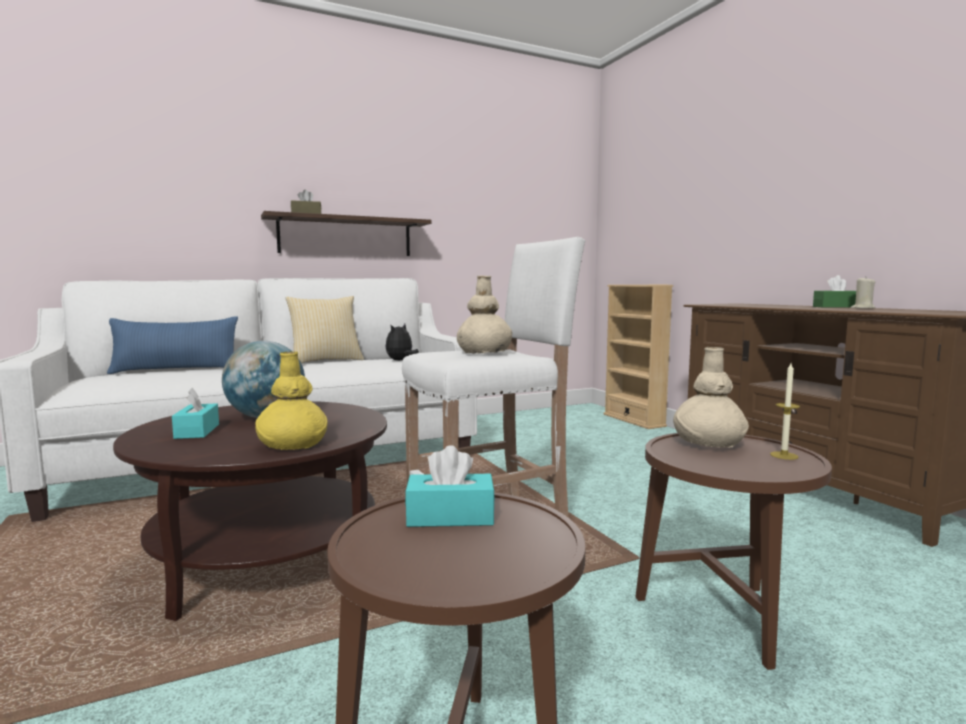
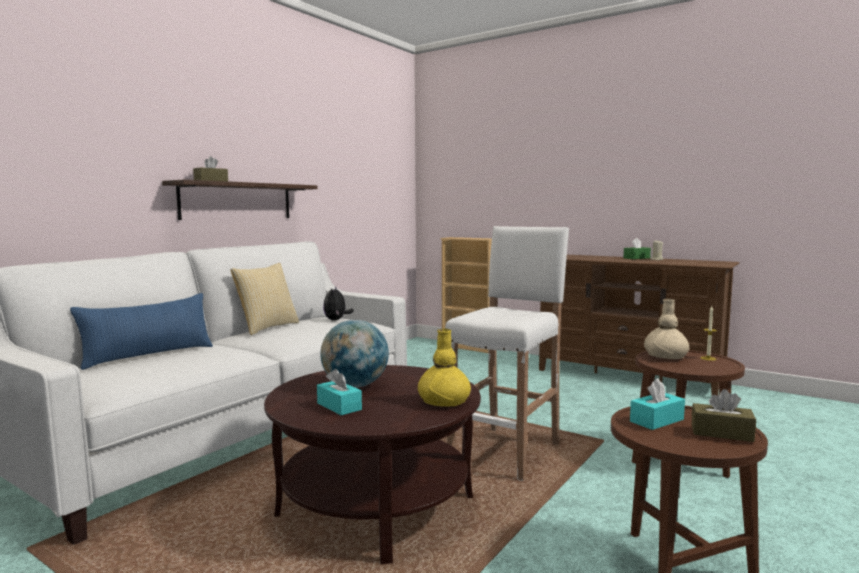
camera: 30 degrees left, 0 degrees up
beige vase [457,275,512,354] -> none
none -> brown tissue box [691,389,756,442]

